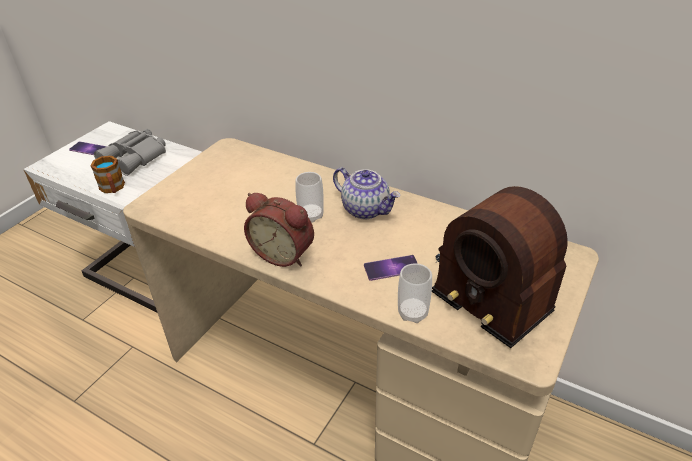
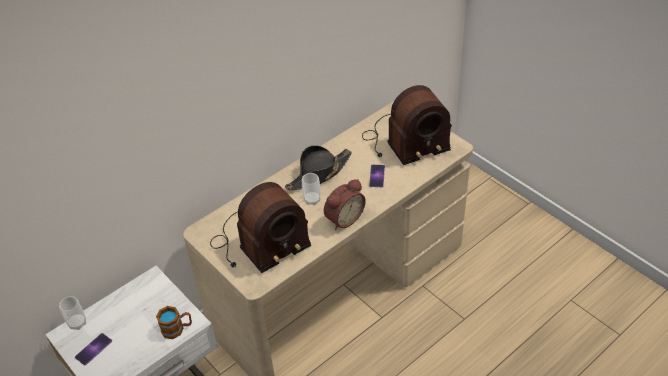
camera: 70 degrees left, 5 degrees up
grey binoculars [94,129,166,176] -> none
teapot [333,167,400,219] -> black hat [285,145,352,190]
cup [398,263,432,323] -> cup moved to [59,296,86,330]
none -> radio [210,182,311,273]

